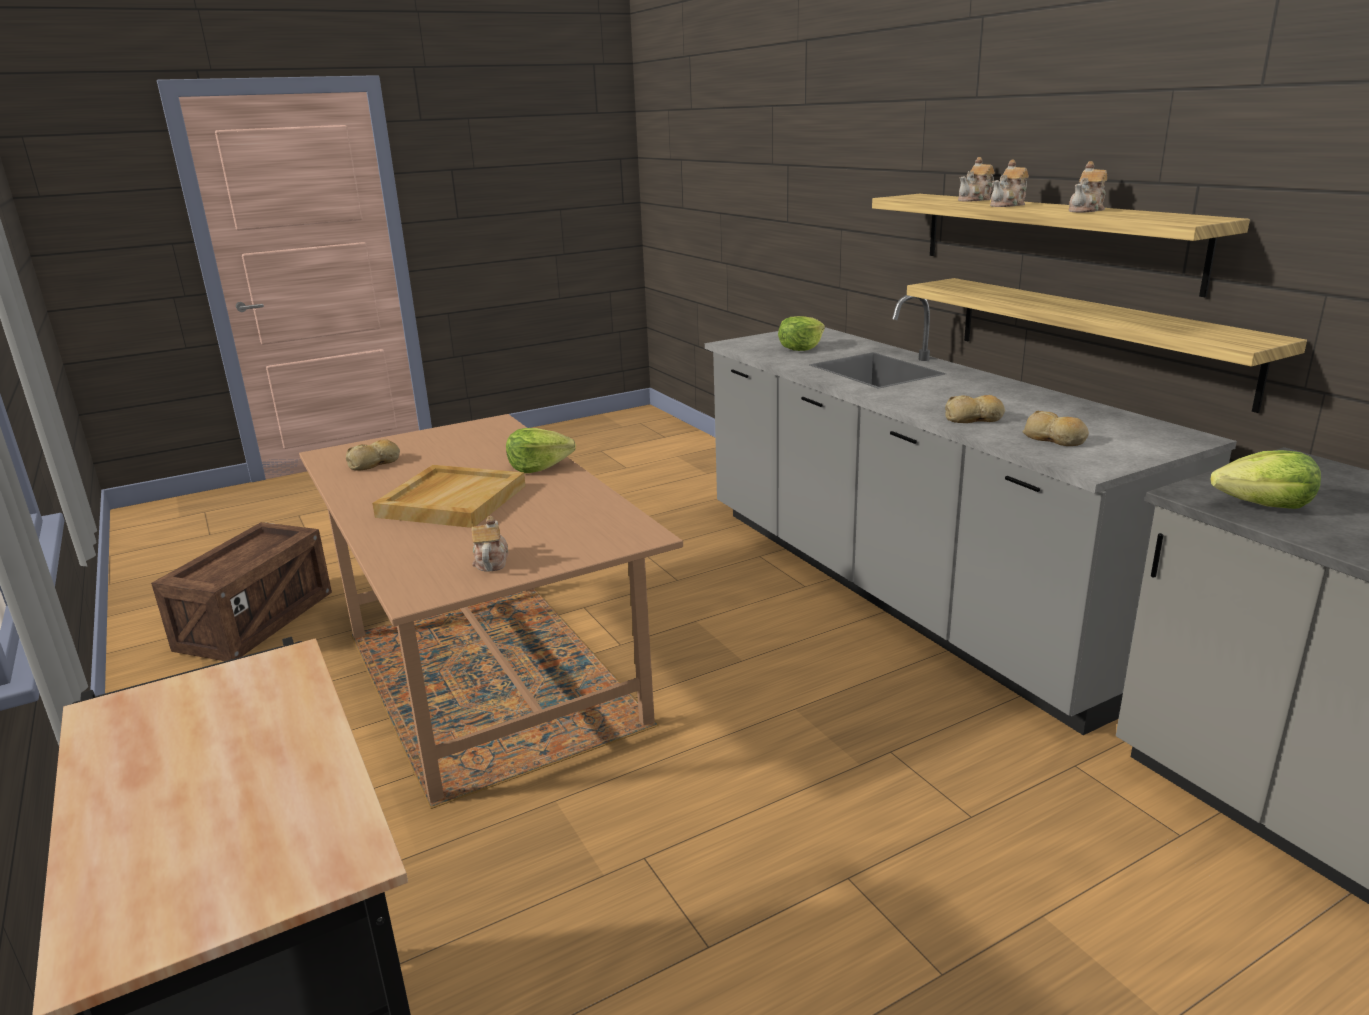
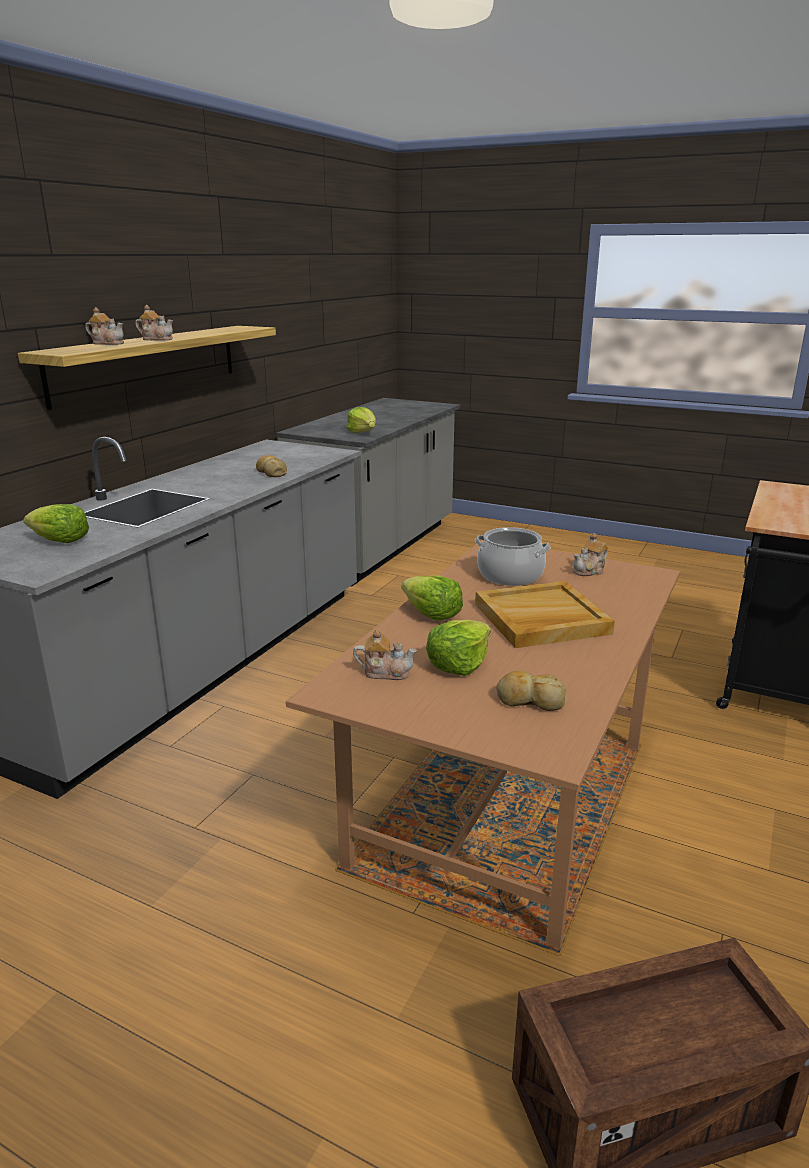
camera: 125 degrees left, 0 degrees up
shelf [907,278,1307,413] -> none
bread [1022,411,1089,446] -> none
teapot [1068,161,1107,212] -> teapot moved to [353,629,417,680]
none -> lettuce [426,620,491,676]
none -> cooking pot [475,527,551,586]

